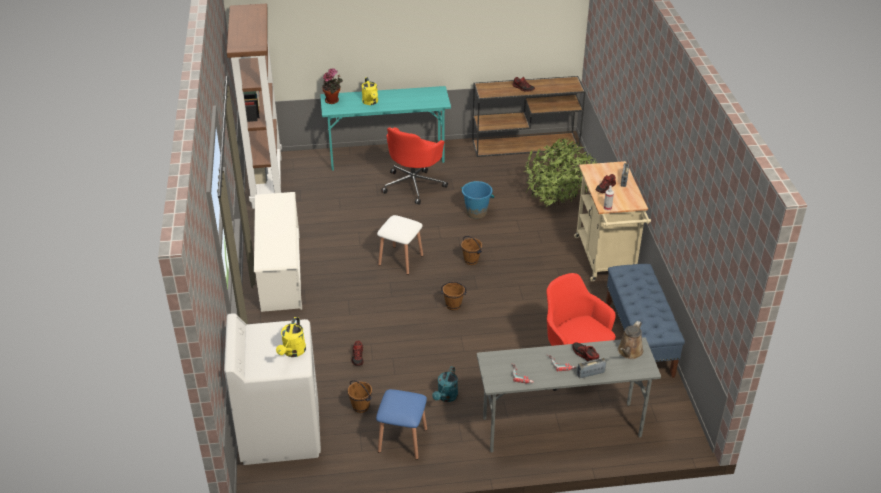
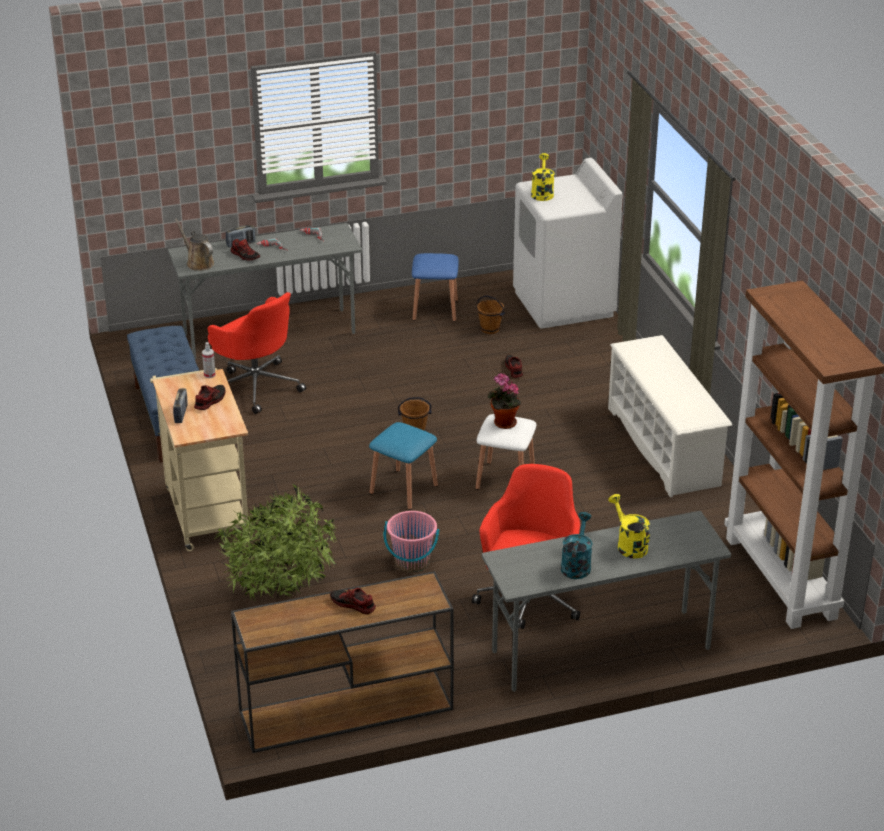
camera: 170 degrees right, 5 degrees down
turquoise desk [320,86,451,171] -> grey desk [482,511,731,692]
potted plant [322,68,343,104] -> potted plant moved to [488,373,521,429]
turquoise watering can [432,366,458,402] -> turquoise watering can moved to [561,512,593,579]
blue bucket [461,181,494,219] -> pink bucket [384,511,439,572]
brown bucket [461,236,482,265] -> blue stool [369,422,438,510]
brown watering can [618,321,644,359] -> brown watering can turned 60 degrees counterclockwise [175,219,214,271]

